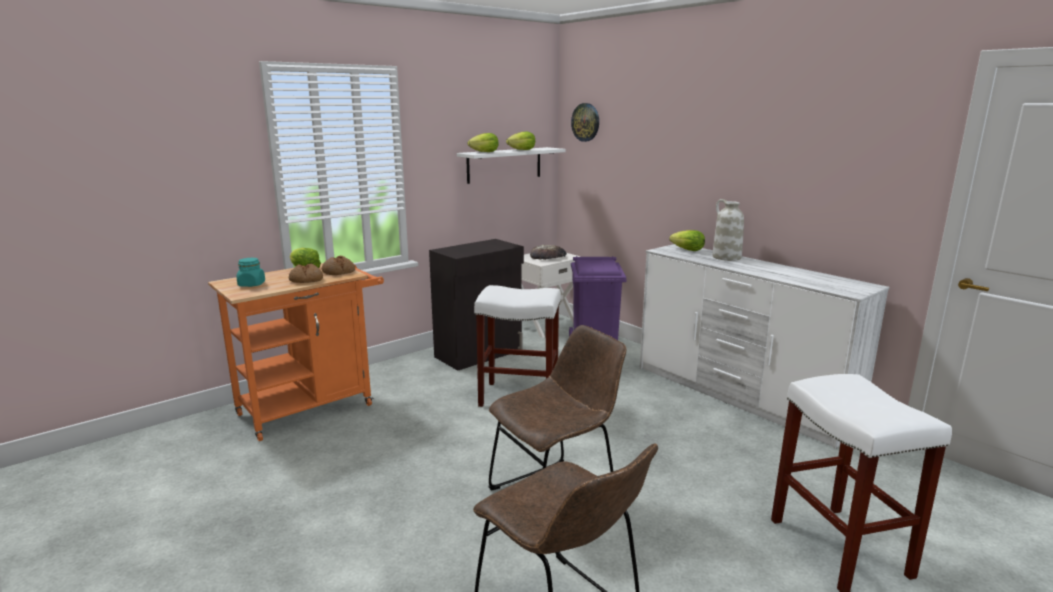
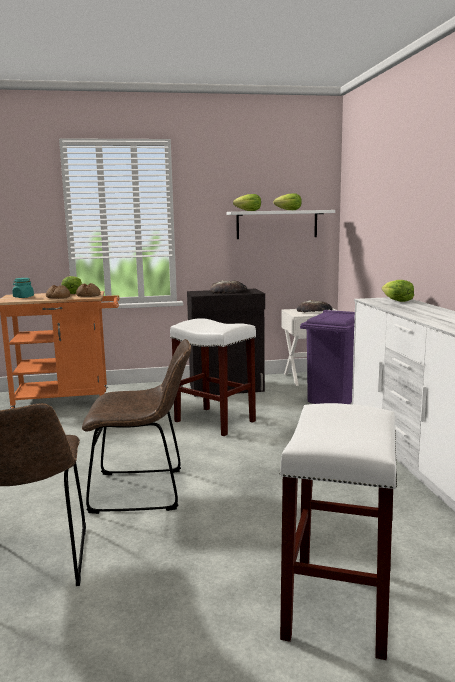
camera: 30 degrees right, 5 degrees down
wall clock [571,103,599,142] -> none
white vase [712,199,744,261] -> none
none -> bread [210,280,247,294]

